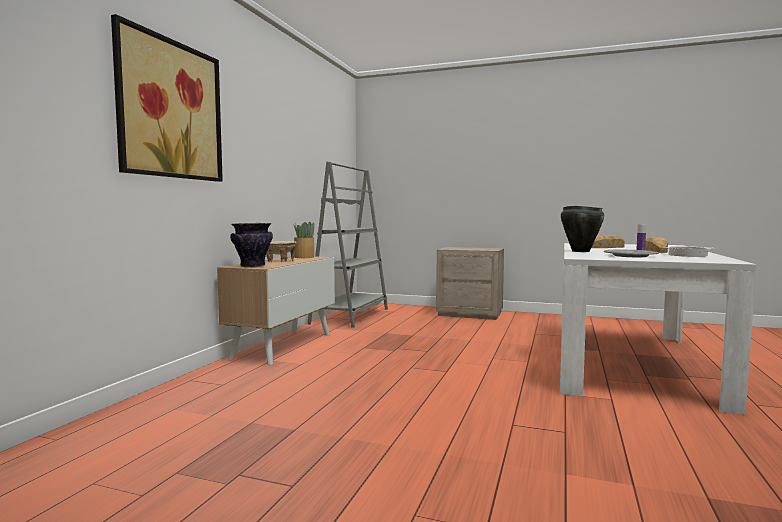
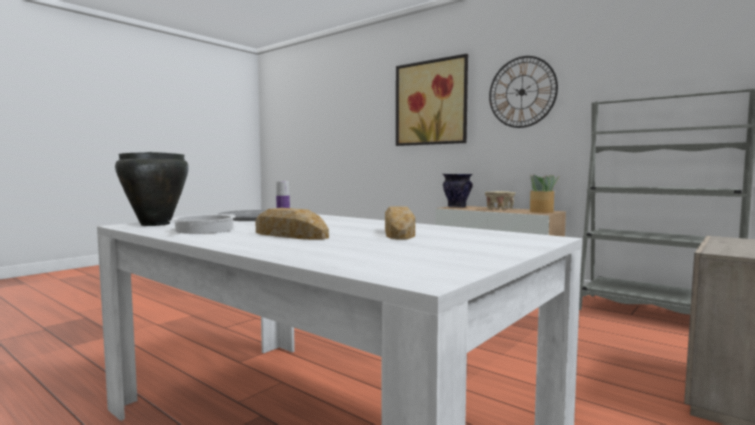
camera: 110 degrees right, 0 degrees up
black cooking pot [561,206,604,252] -> black cooking pot moved to [115,152,189,226]
none -> wall clock [489,56,558,128]

